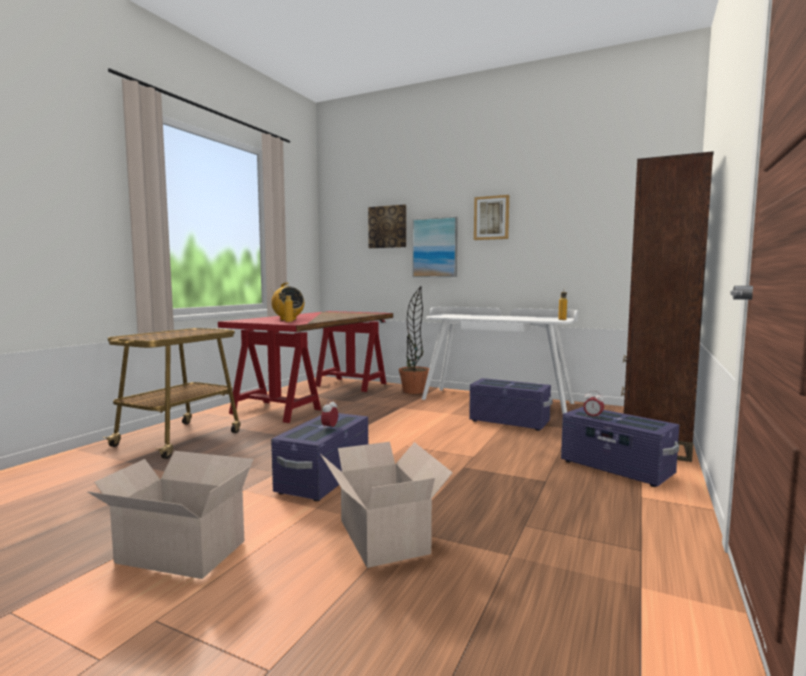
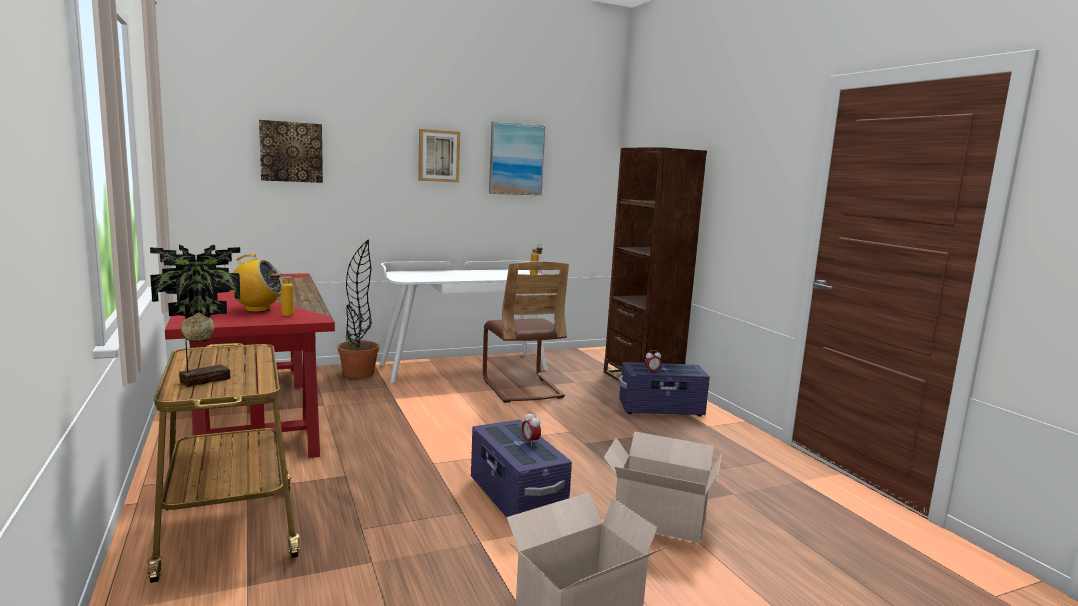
camera: 50 degrees left, 5 degrees up
picture [412,217,458,277] -> picture moved to [489,122,545,196]
purple storage box [469,378,553,431] -> brown chair [483,261,569,403]
none -> potted plant [150,245,241,387]

